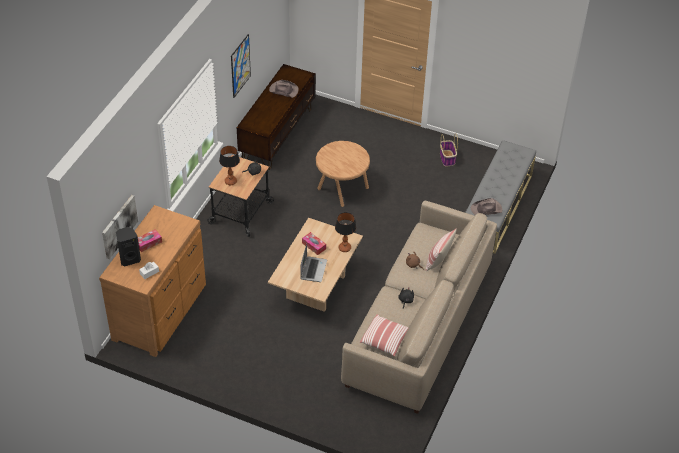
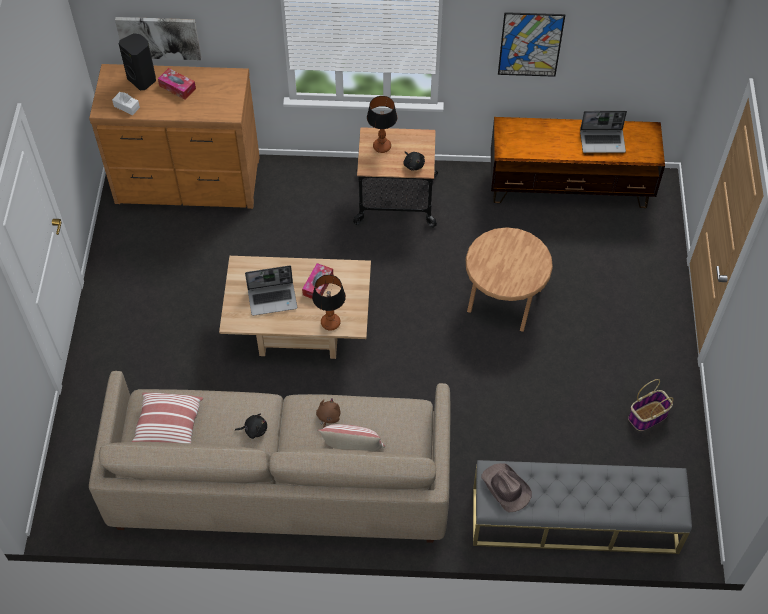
camera: 70 degrees right, 10 degrees up
brown hat [269,80,299,98] -> laptop [580,111,627,153]

